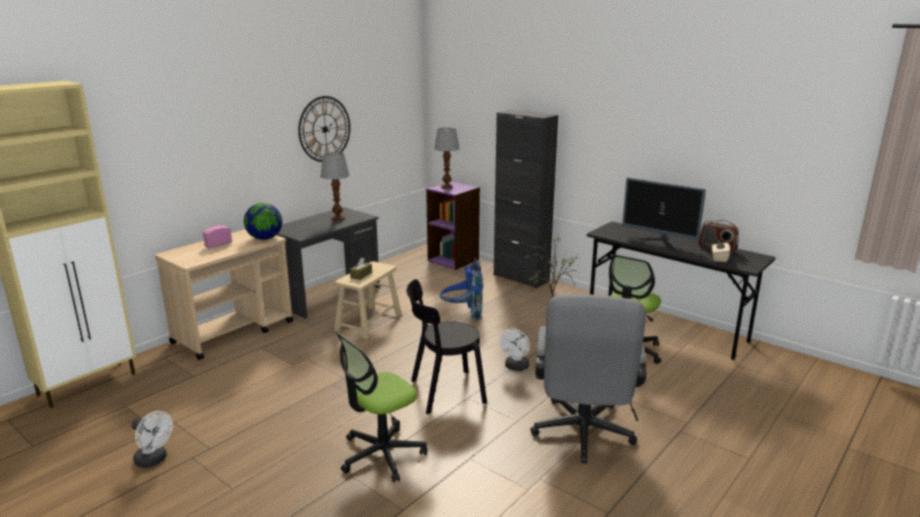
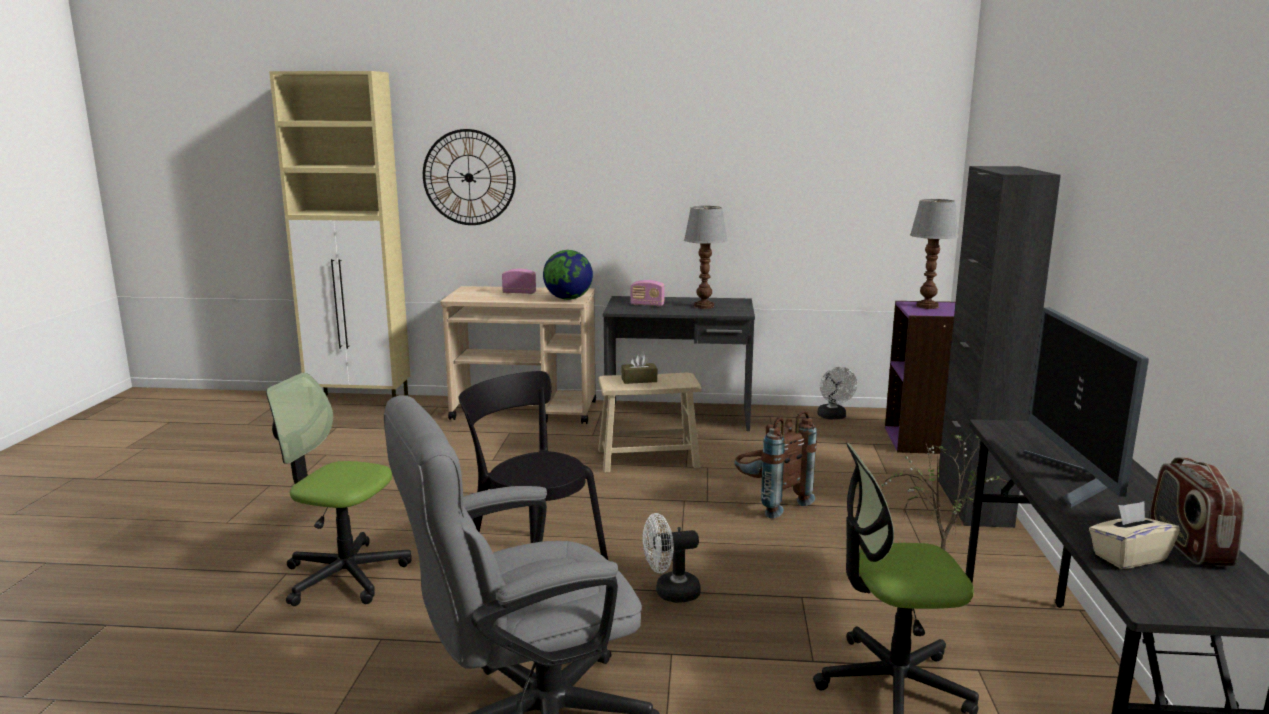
camera: 55 degrees right, 5 degrees down
white fan [132,411,173,468] -> white fan moved to [817,367,857,419]
wall clock [298,96,350,162] -> wall clock moved to [423,129,516,225]
blue backpack [440,258,483,321] -> brown backpack [734,410,817,518]
none -> radio [630,280,665,306]

